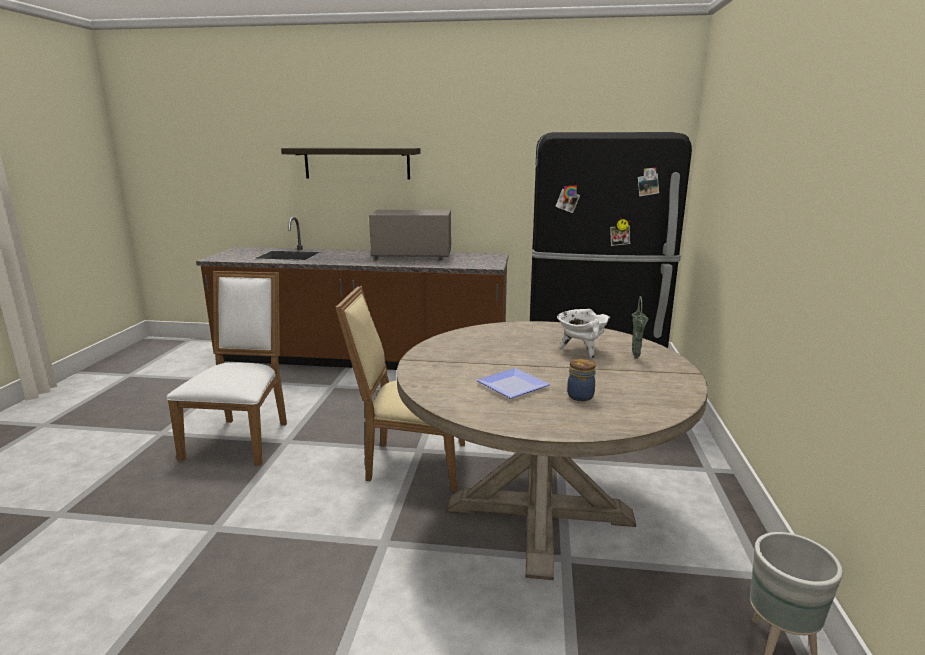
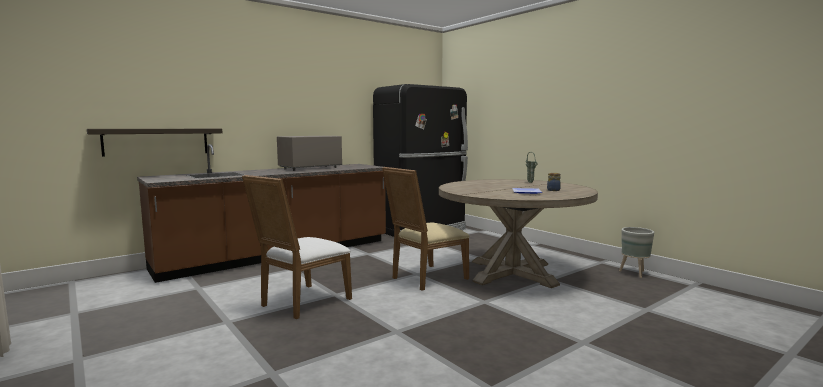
camera: 45 degrees left, 10 degrees down
white chair [166,271,287,466] -> white chair turned 105 degrees counterclockwise [242,175,352,319]
shelf [281,148,421,179] -> shelf moved to [87,129,223,157]
white cooking pot [557,309,610,359] -> none

